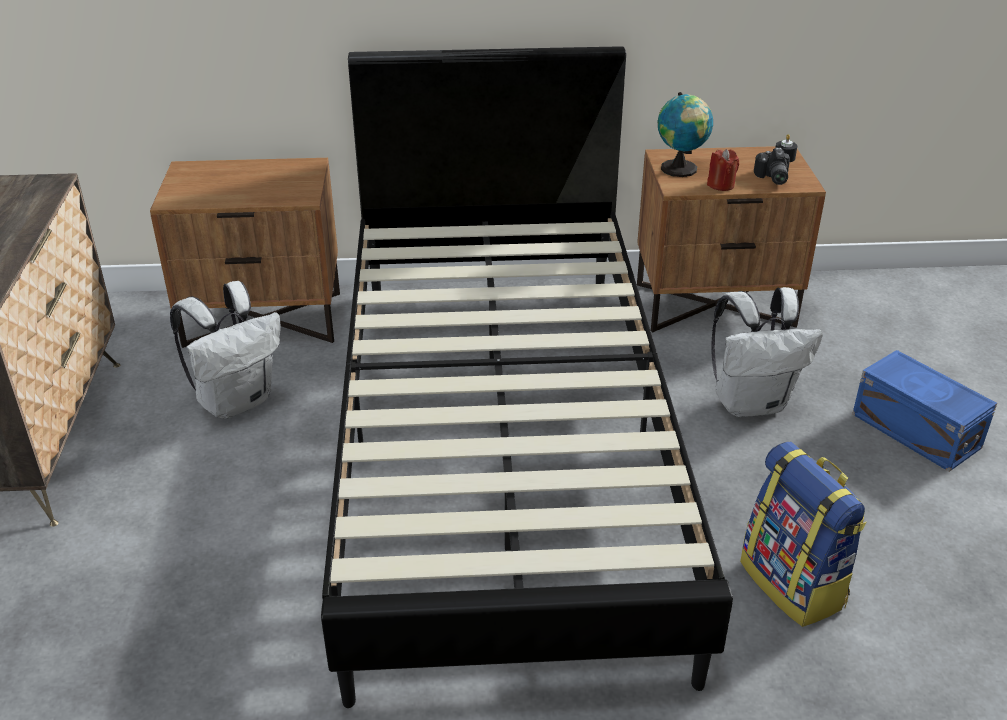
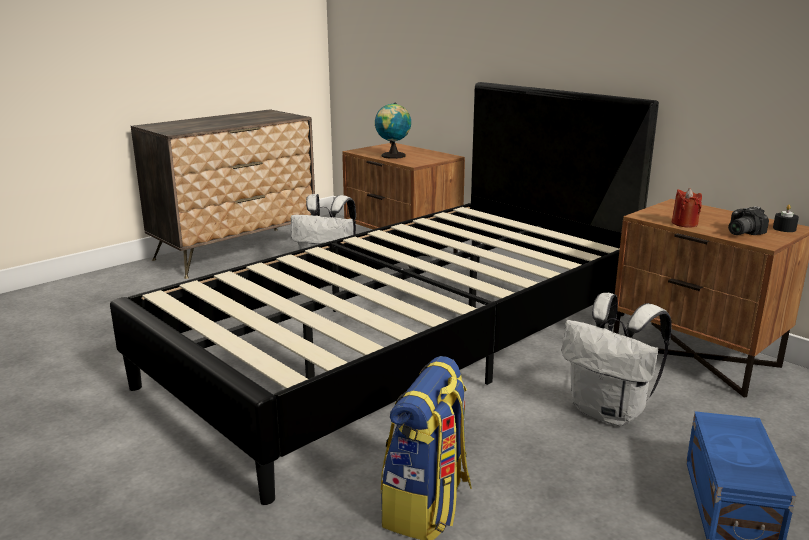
camera: 50 degrees right, 15 degrees down
globe [658,92,713,177] -> globe moved to [375,102,411,159]

